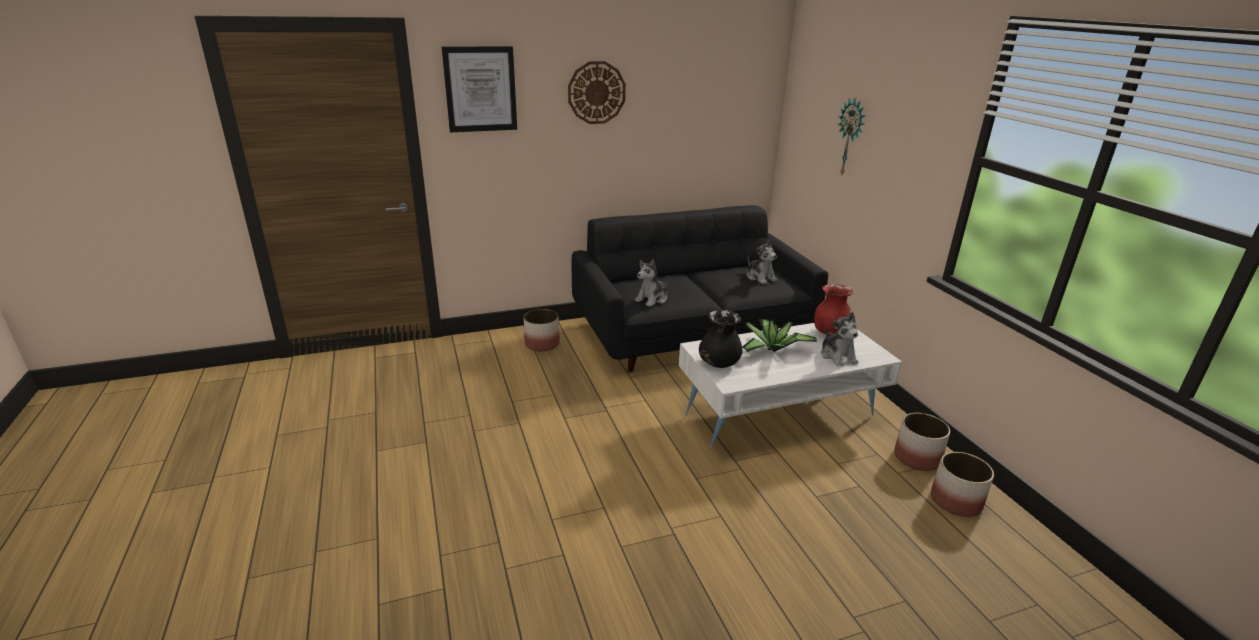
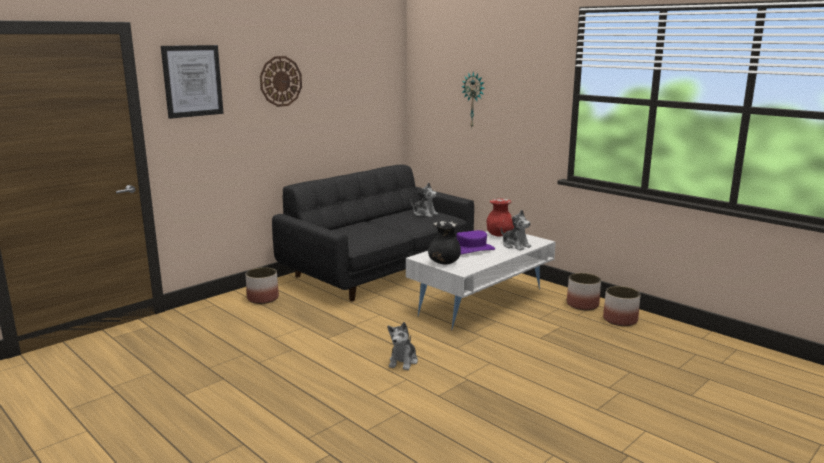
camera: 25 degrees left, 10 degrees down
plush toy [635,259,668,307] -> plush toy moved to [388,322,418,370]
potted plant [742,319,817,352] -> purple hat [456,230,495,254]

